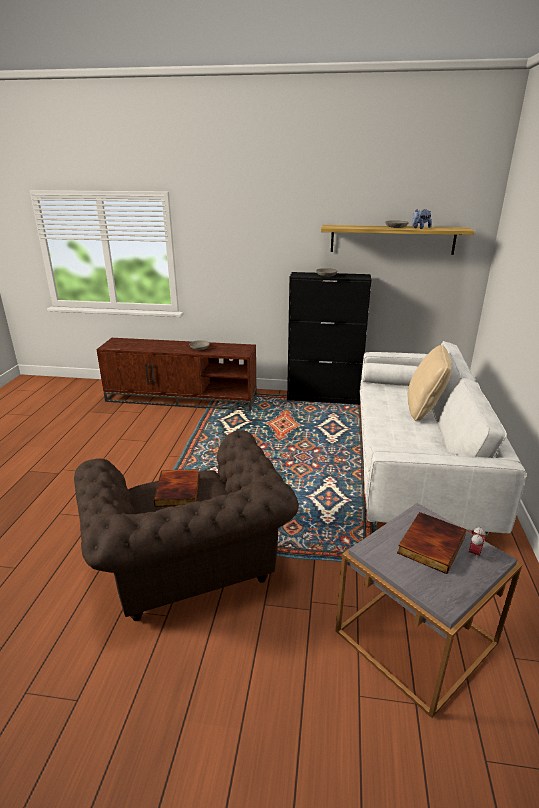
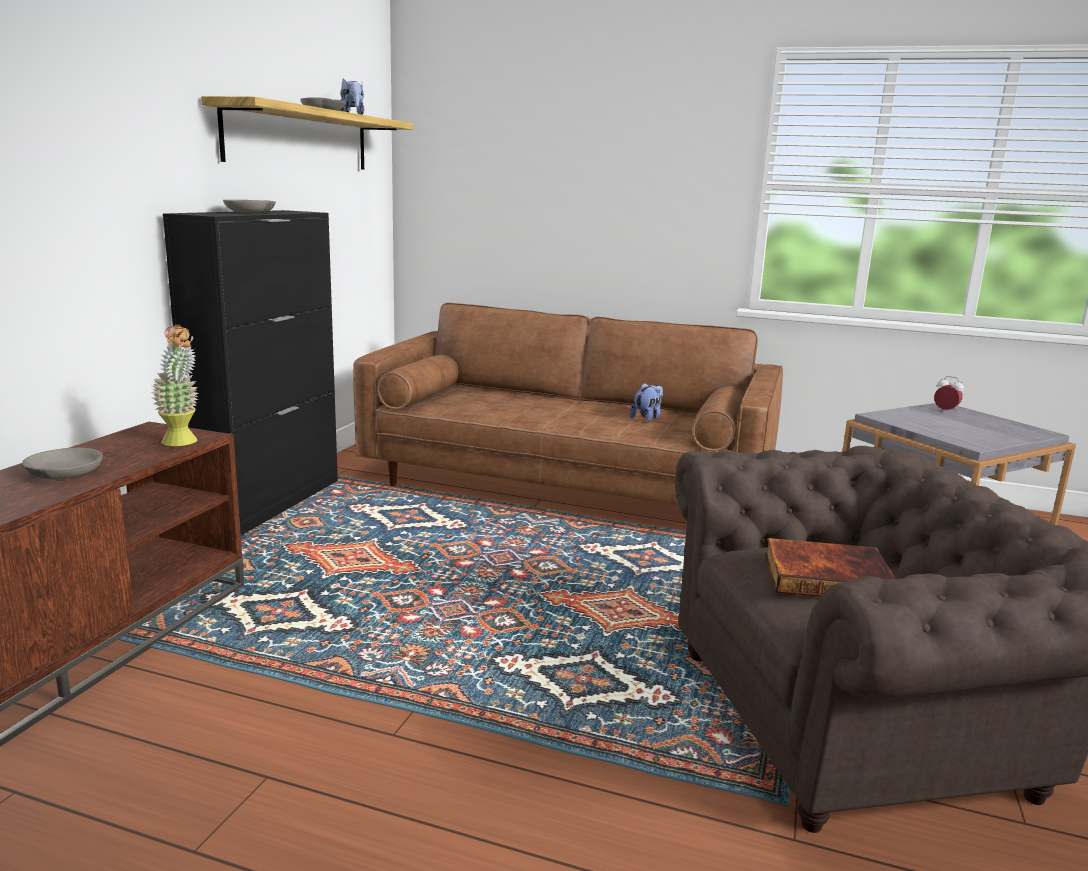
camera: 80 degrees left, 10 degrees down
white sofa [360,341,527,536] -> brown sofa [353,303,783,505]
book [397,512,466,574] -> none
beige pillow [408,344,451,421] -> none
none -> potted plant [152,324,199,446]
none -> plush toy [629,383,663,422]

